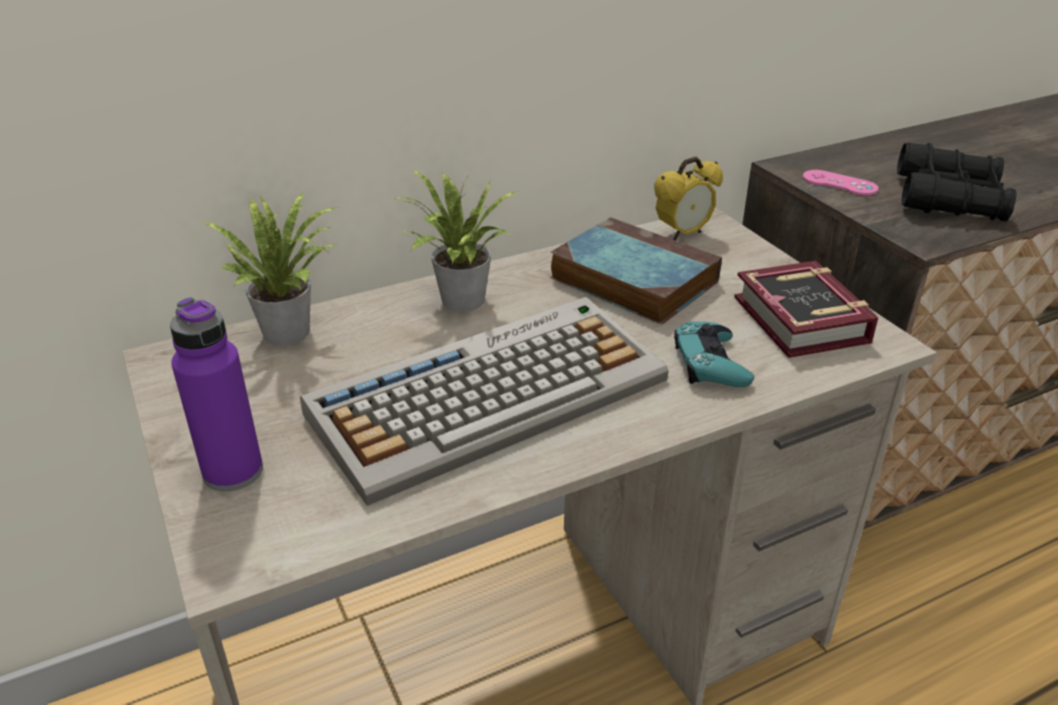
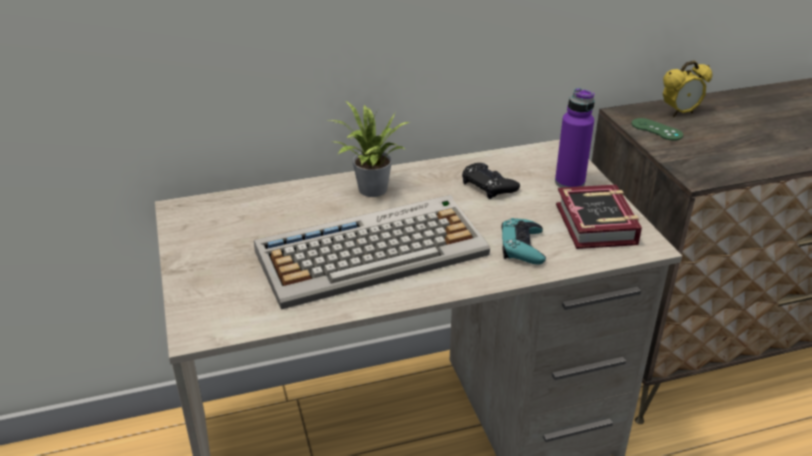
camera: 10 degrees right, 0 degrees up
purple bottle [170,297,263,491] -> purple bottle moved to [555,88,595,188]
potted plant [202,193,337,346] -> none
book [550,217,722,325] -> black game controller [462,163,520,199]
alarm clock [654,156,723,241] -> alarm clock moved to [663,60,712,117]
pink game controller [803,170,879,195] -> green game controller [631,118,683,141]
black binoculars [897,143,1016,221] -> none

